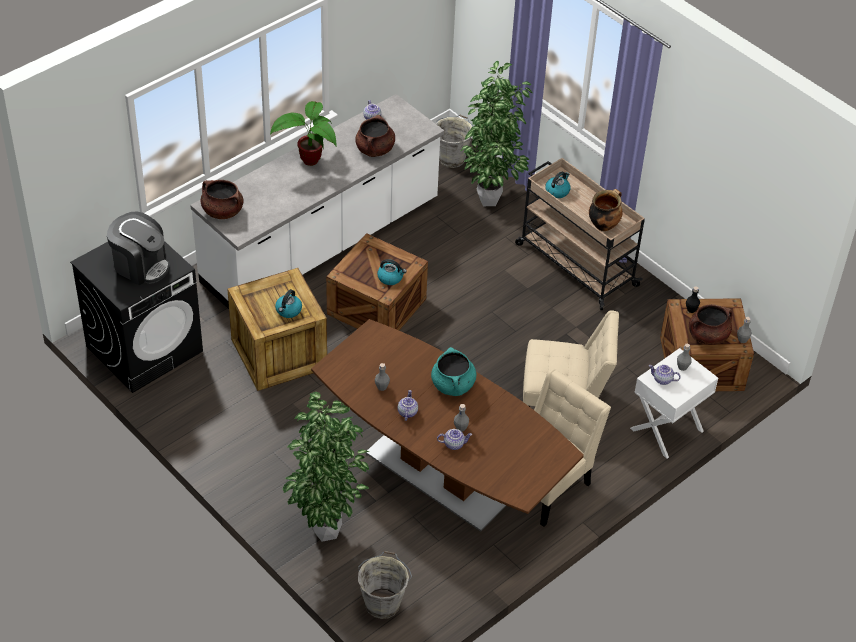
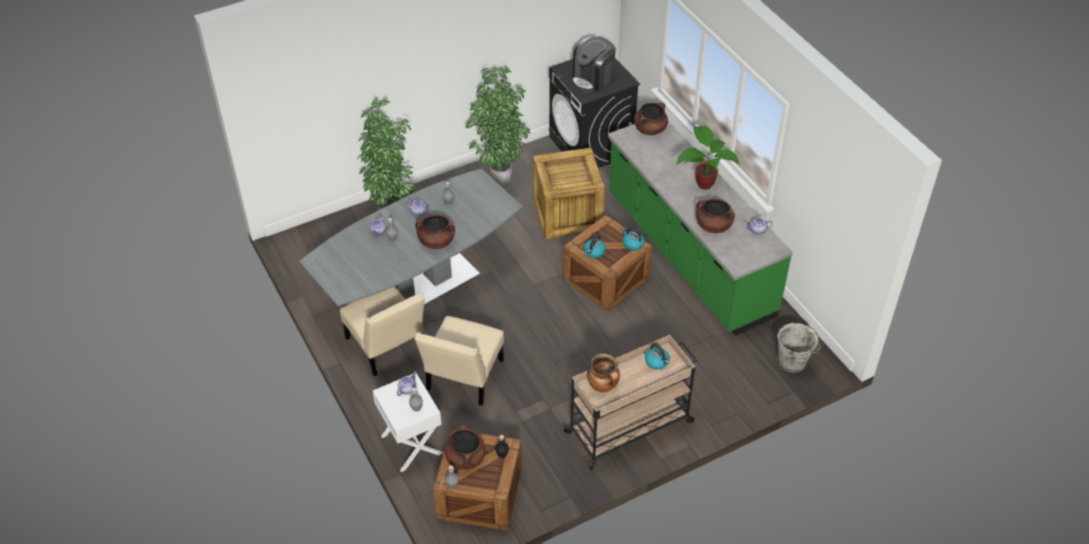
camera: 105 degrees right, 0 degrees up
white counter [190,94,444,309] -> green counter [608,121,793,336]
kettle [275,289,302,318] -> kettle moved to [622,228,645,251]
brown dining table [311,319,584,532] -> grey dining table [299,168,523,307]
grey bucket [358,551,412,619] -> none
turquoise cooking pot [431,347,476,396] -> brown cooking pot [415,214,455,249]
potted plant [460,61,533,206] -> potted plant moved to [465,66,531,186]

